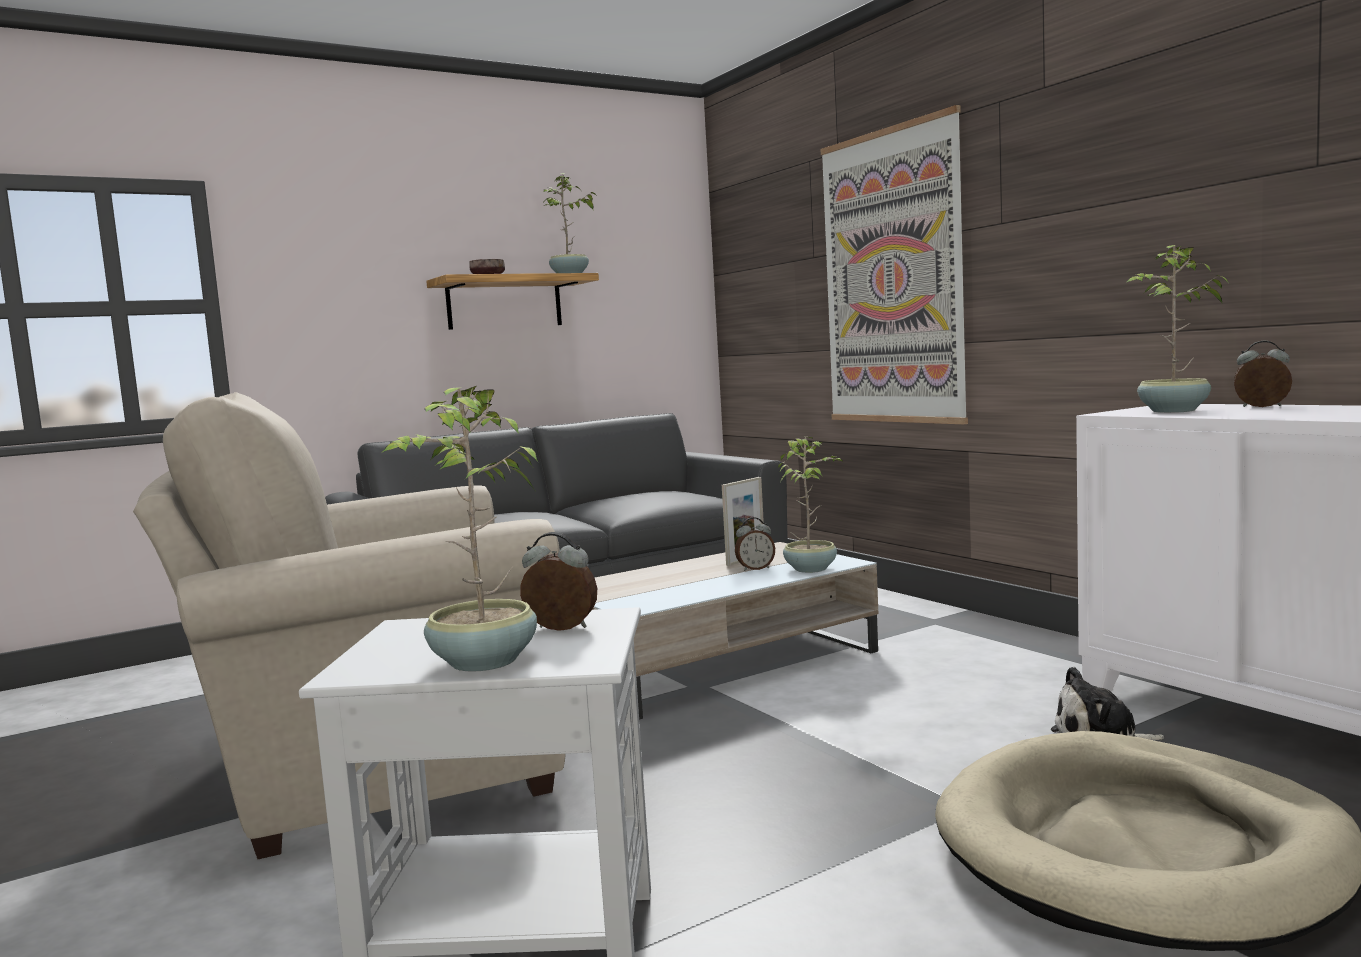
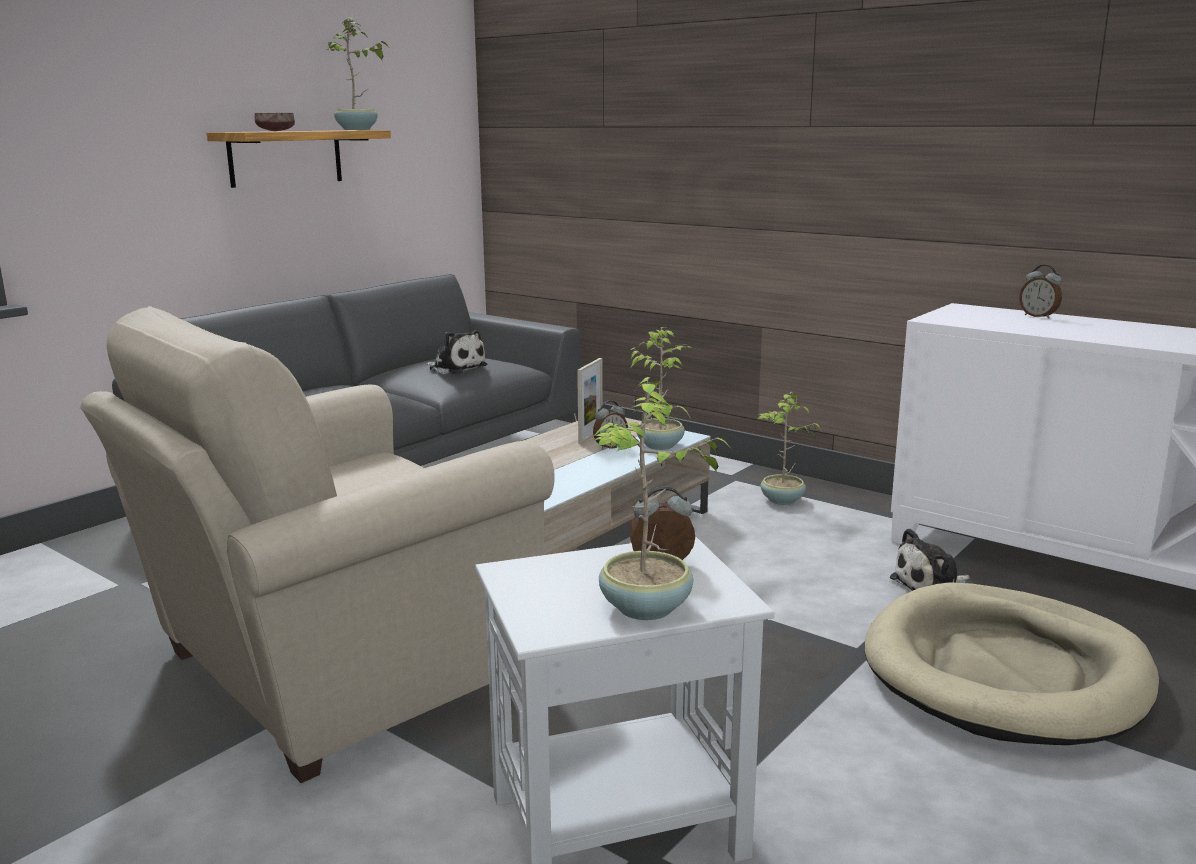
camera: 20 degrees left, 10 degrees up
picture [821,105,968,424] -> none
potted plant [1127,245,1228,413] -> potted plant moved to [758,392,821,505]
alarm clock [1234,341,1292,407] -> alarm clock turned 135 degrees counterclockwise [1019,265,1062,319]
none -> plush toy [426,330,487,374]

